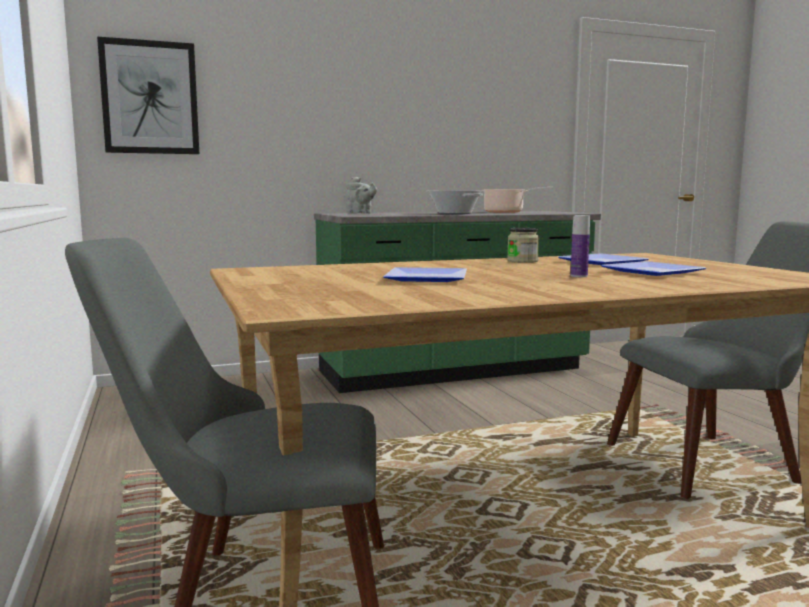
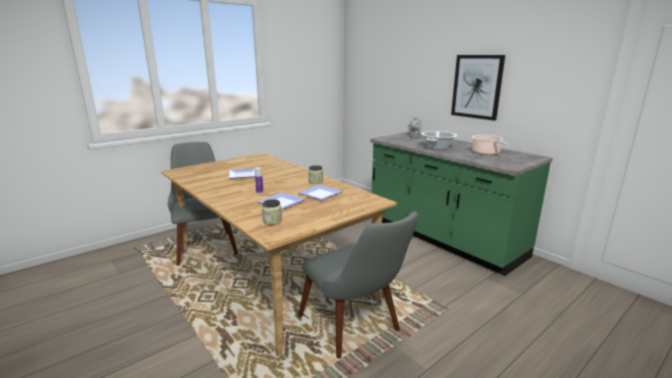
camera: 70 degrees right, 10 degrees up
picture [97,37,199,154] -> picture moved to [451,55,505,121]
none -> jar [262,199,282,225]

